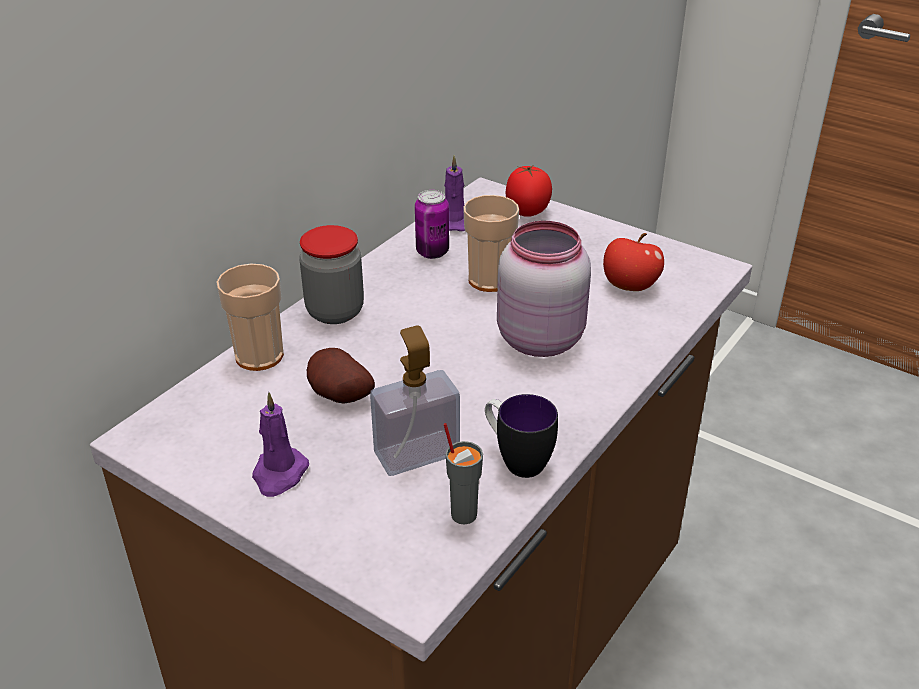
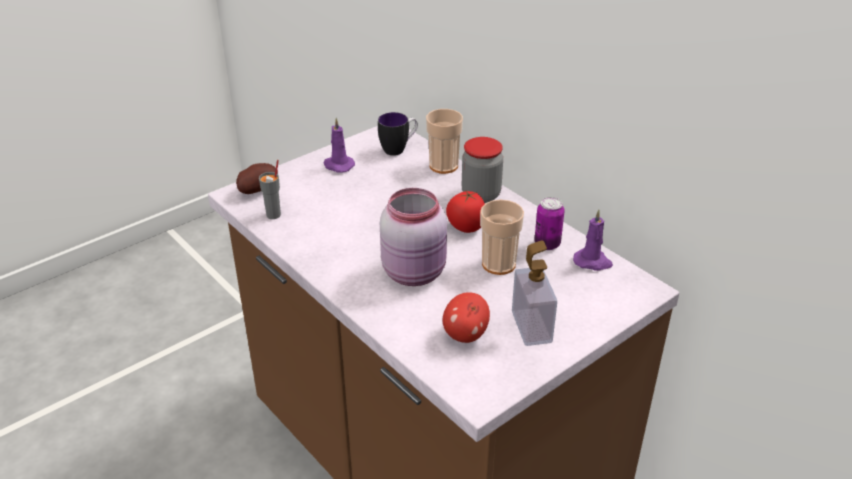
camera: 105 degrees right, 0 degrees up
potato [307,348,375,404] -> potato moved to [236,163,278,194]
soap dispenser [370,325,460,476] -> soap dispenser moved to [512,240,557,346]
mug [485,394,558,478] -> mug moved to [378,112,418,156]
tomato [506,165,552,217] -> tomato moved to [446,191,485,233]

